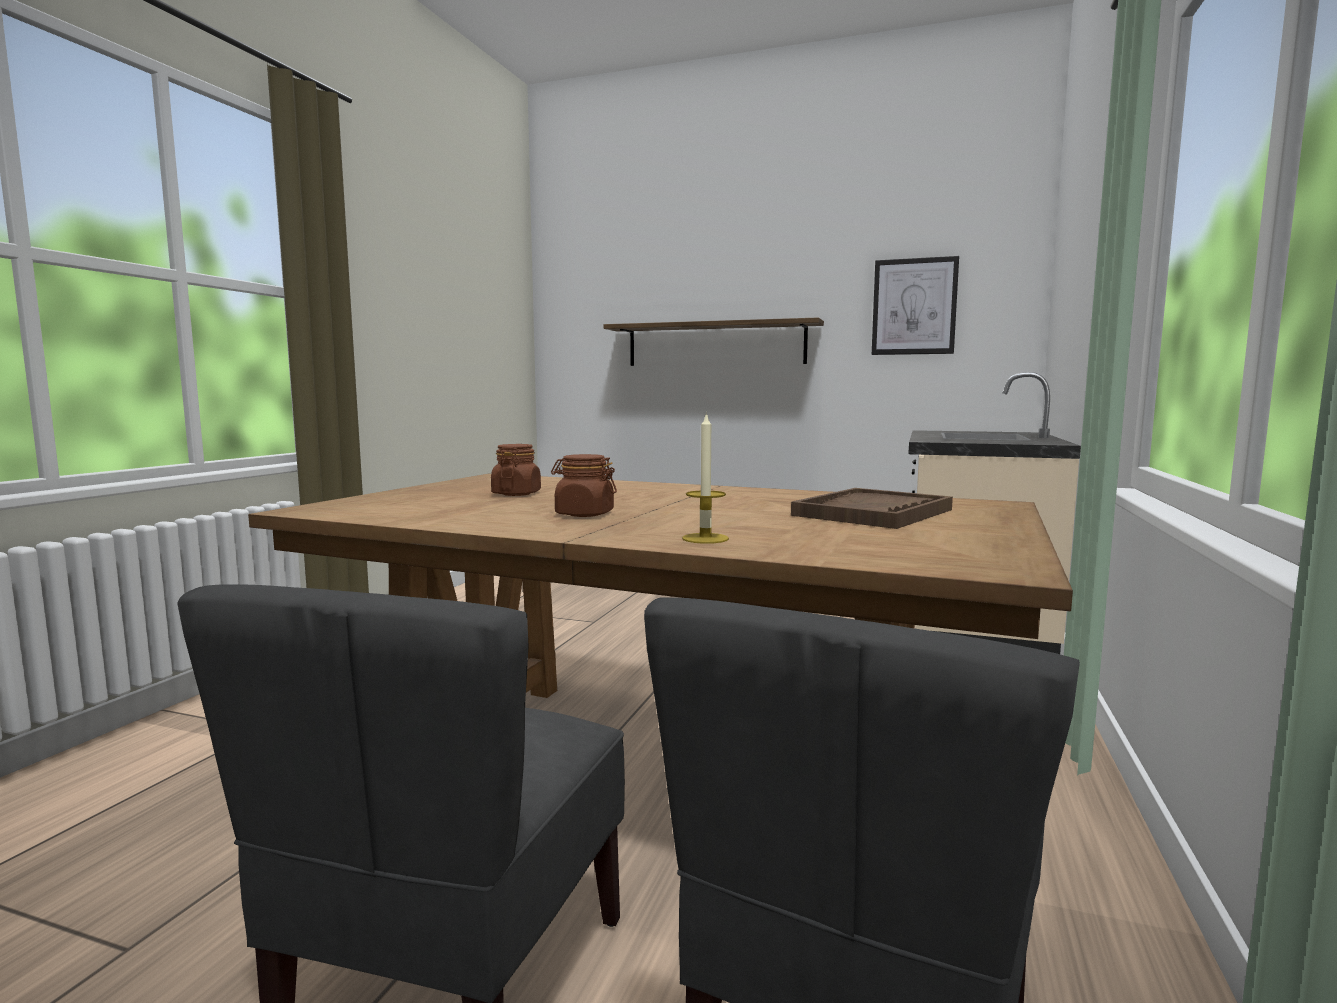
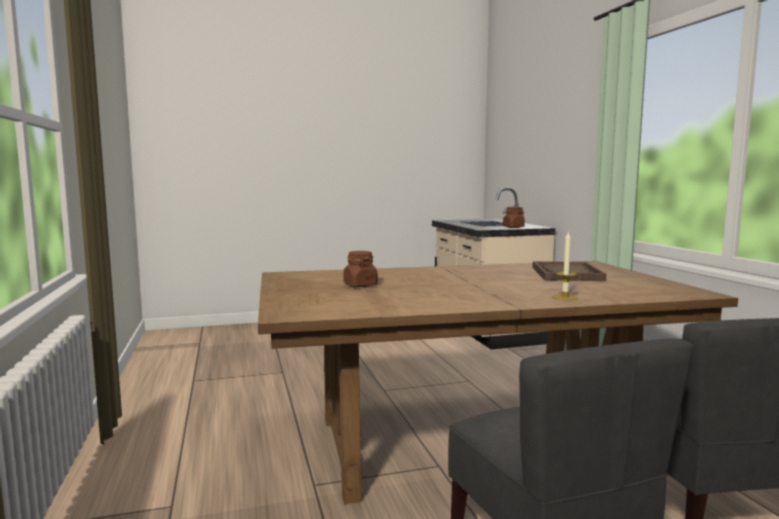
camera: 35 degrees left, 0 degrees up
brown jar [551,454,617,517] -> brown jar moved to [503,207,525,228]
shelf [603,318,824,366] -> none
picture [872,256,959,355] -> none

